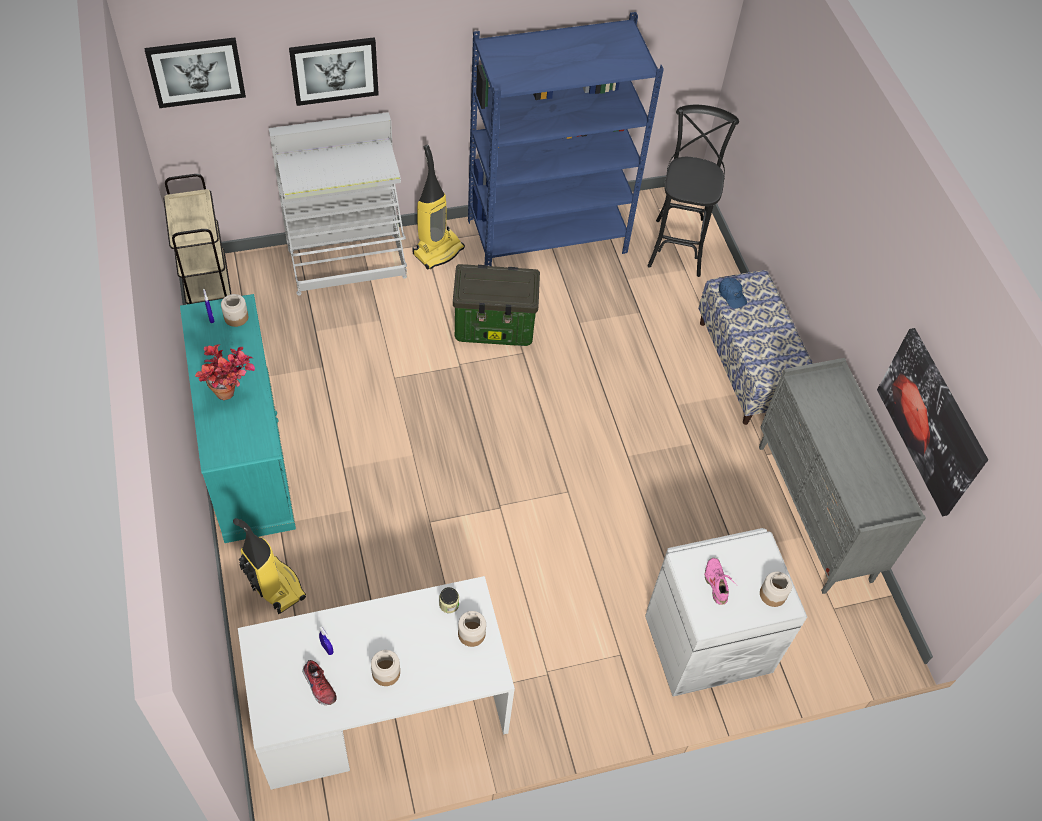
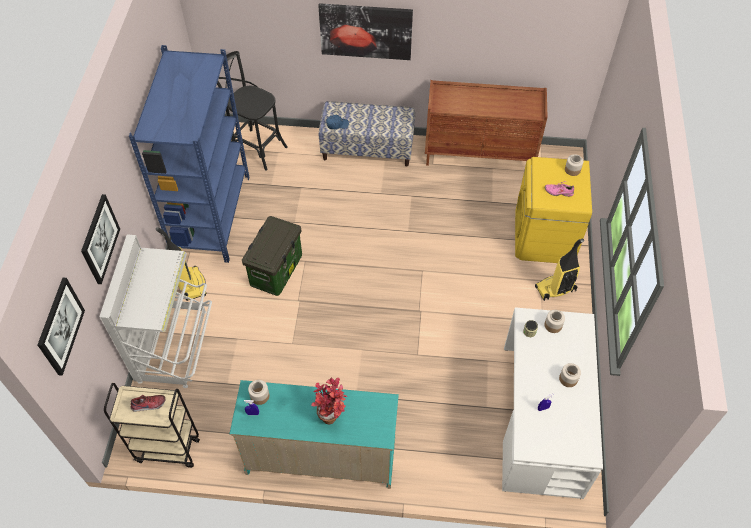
camera: 65 degrees left, 0 degrees up
vacuum cleaner [233,518,306,614] -> vacuum cleaner moved to [535,239,584,301]
shoe [302,660,337,705] -> shoe moved to [130,395,165,412]
white washing machine [645,528,807,697] -> yellow washing machine [515,157,592,263]
grey cabinet [759,358,926,594] -> brown cabinet [425,80,547,166]
picture [877,328,988,516] -> picture moved to [318,3,413,60]

